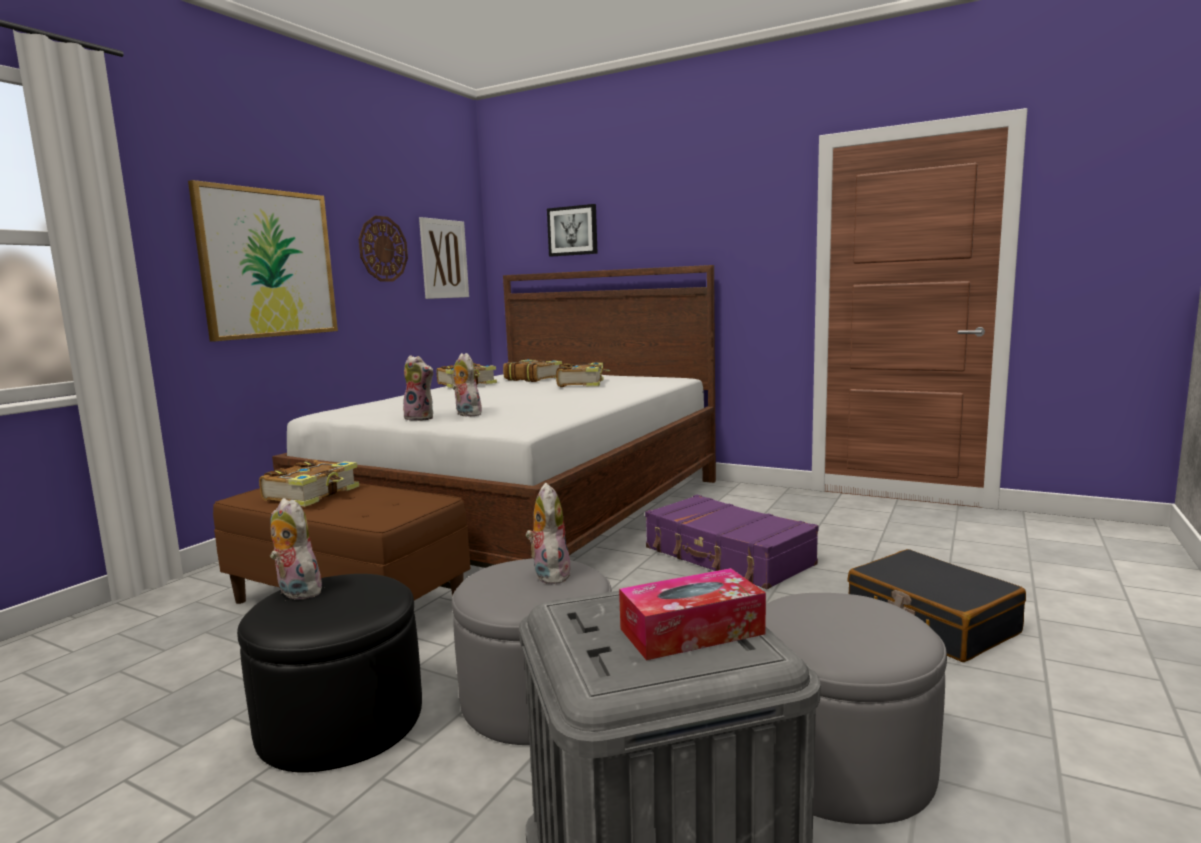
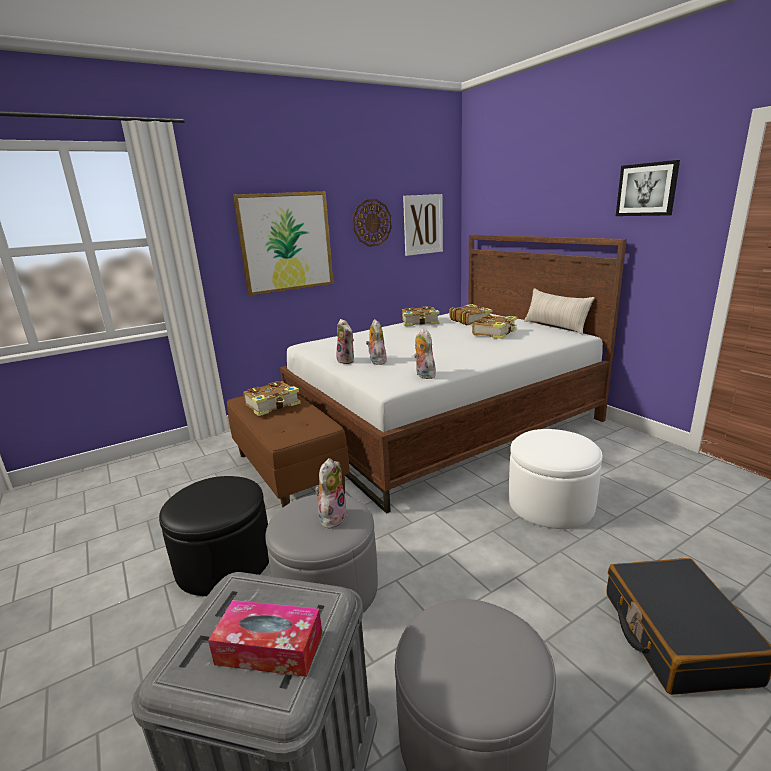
camera: 30 degrees right, 10 degrees up
plush toy [270,498,326,600] -> plush toy moved to [414,329,436,379]
picture [547,204,598,256] -> picture moved to [616,160,680,216]
purple suitcase [645,495,819,589] -> white ottoman [508,429,602,529]
none -> beige pillow [524,288,595,334]

